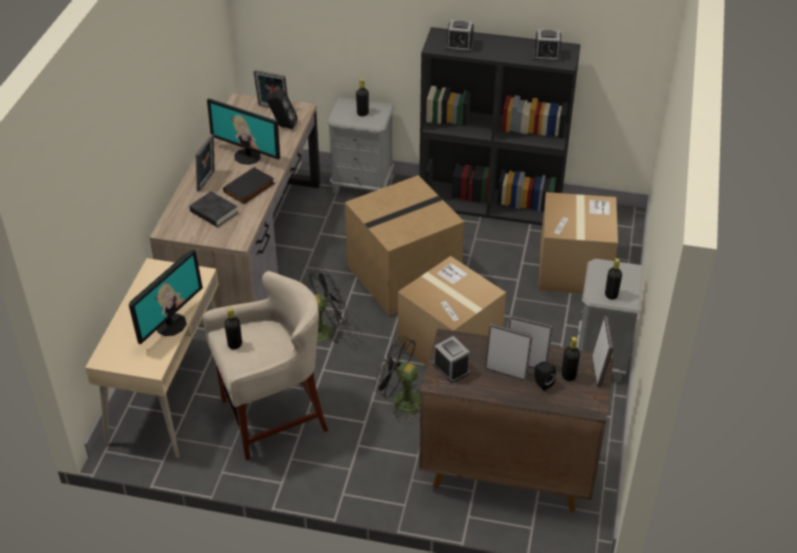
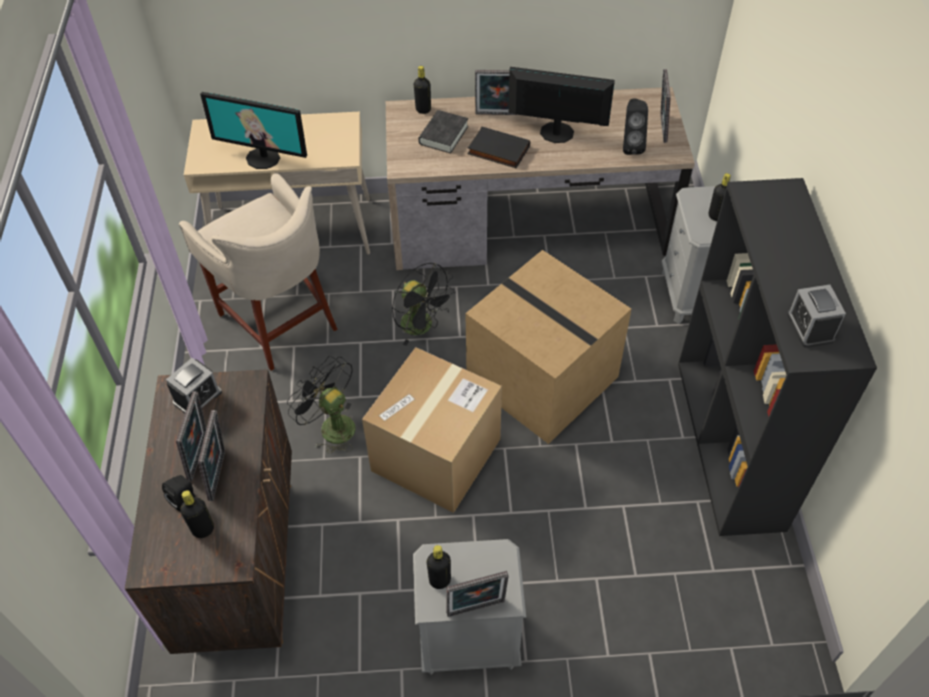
camera: 75 degrees right, 10 degrees up
monitor [207,98,280,165] -> monitor turned 90 degrees clockwise [509,67,615,143]
black bottle [224,308,242,349] -> black bottle moved to [414,66,431,114]
black fan [374,336,421,420] -> black fan turned 60 degrees counterclockwise [287,356,356,454]
alarm clock [445,20,474,52] -> none
cardboard box [539,192,618,294] -> none
picture frame [592,316,614,387] -> picture frame moved to [446,571,509,617]

